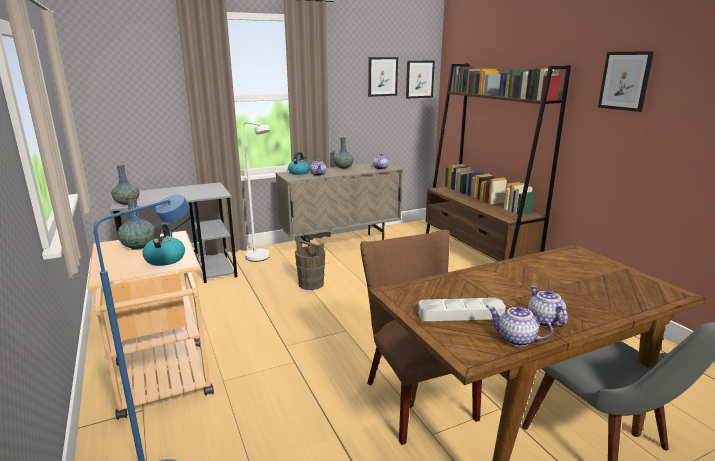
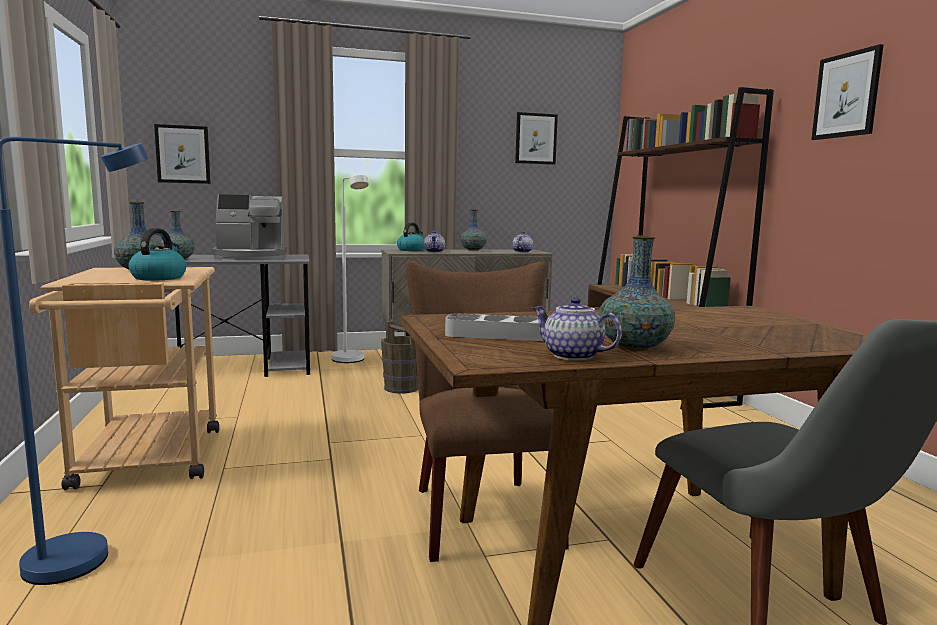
camera: 10 degrees right, 10 degrees down
picture [406,61,435,99] -> picture moved to [154,124,211,184]
teapot [528,285,568,327] -> vase [599,236,675,351]
none -> coffee machine [212,194,287,260]

